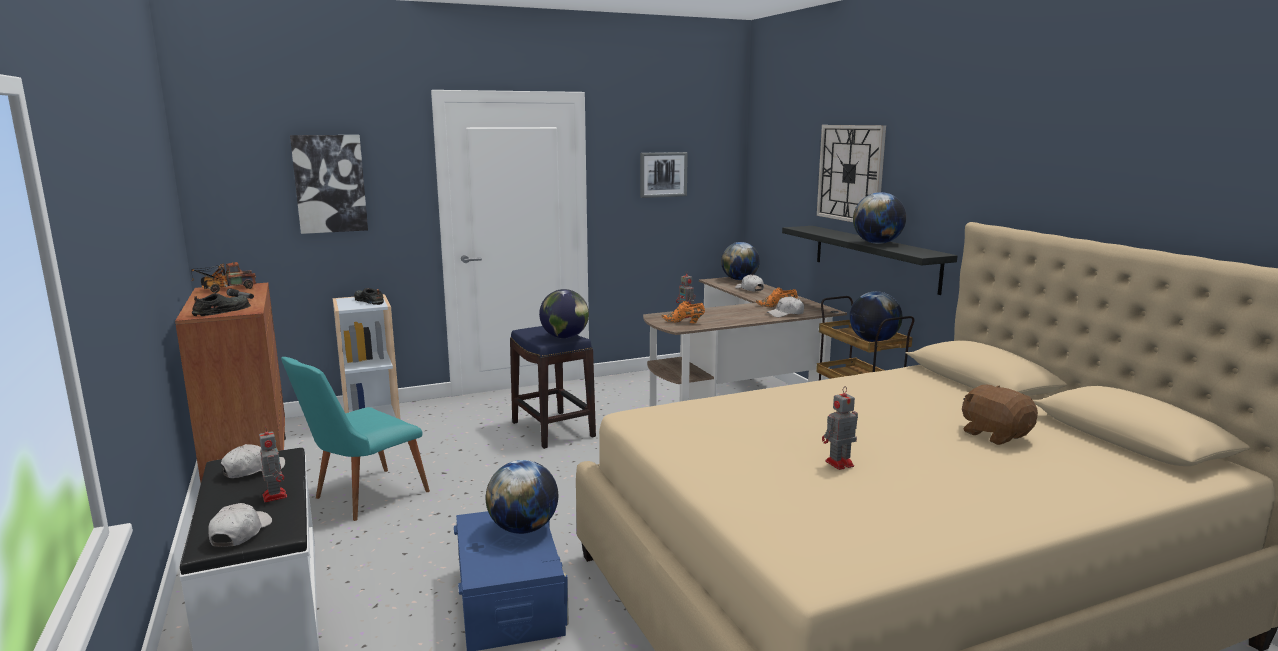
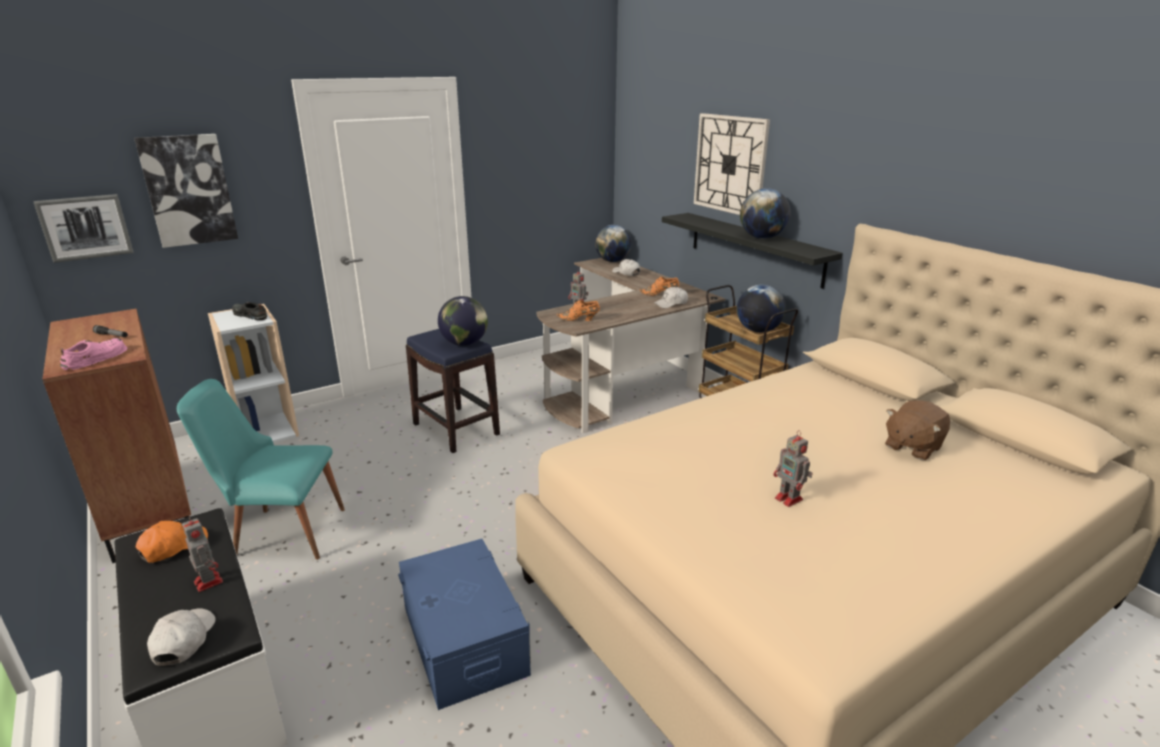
camera: 10 degrees left, 10 degrees up
toy truck [191,262,256,293] -> none
black shoe [192,293,251,316] -> pink shoe [60,338,128,370]
white cap [221,444,285,478] -> orange cap [135,521,208,563]
turquoise chair [281,357,430,521] -> turquoise chair turned 60 degrees clockwise [177,379,345,560]
globe [486,460,558,534] -> none
picture [640,152,688,198] -> picture moved to [34,194,134,263]
toy robot [822,386,858,470] -> toy robot turned 90 degrees counterclockwise [773,430,813,507]
brown plush toy [962,385,1038,445] -> brown plush toy turned 90 degrees counterclockwise [885,401,950,460]

